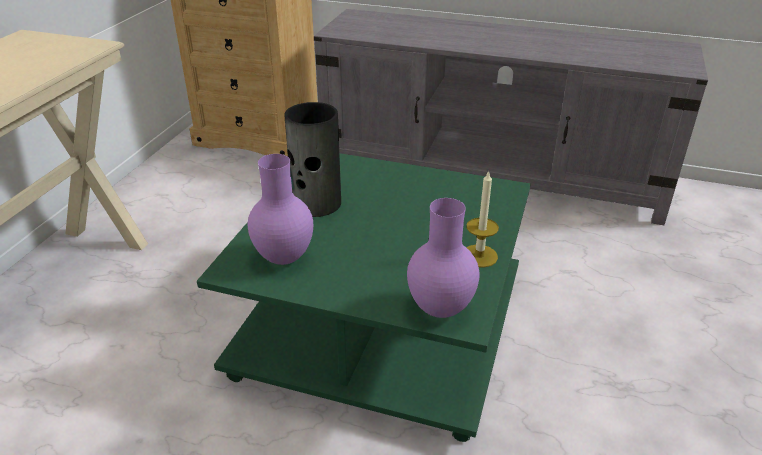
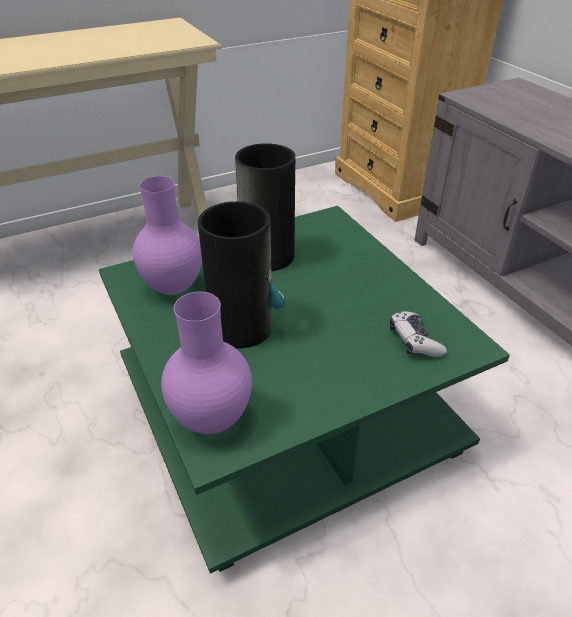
camera: 45 degrees right, 5 degrees up
candle [466,170,499,268] -> none
none -> vase [198,201,285,348]
none -> game controller [390,311,447,357]

